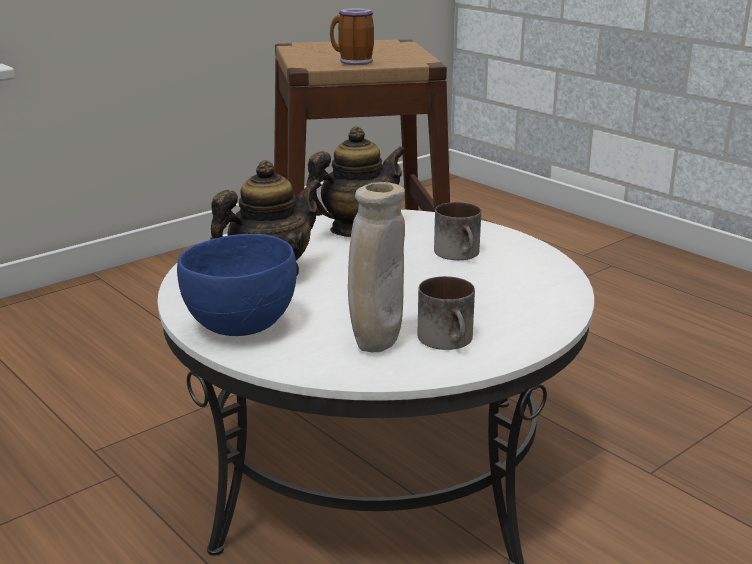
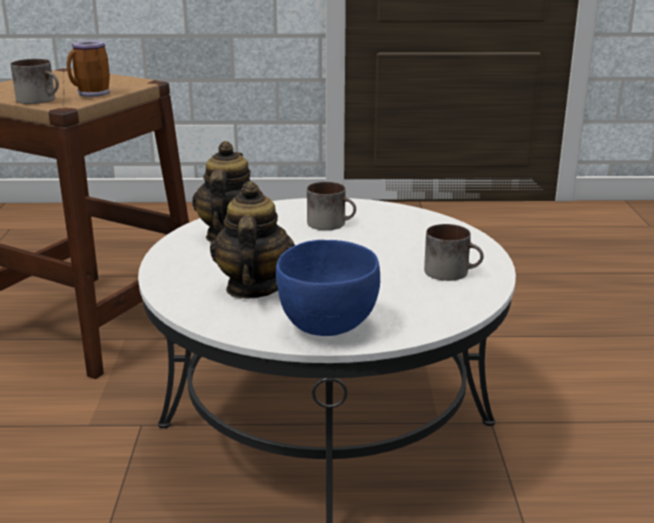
camera: 50 degrees left, 0 degrees up
beige vase [348,182,405,352] -> none
none -> mug [11,59,59,104]

